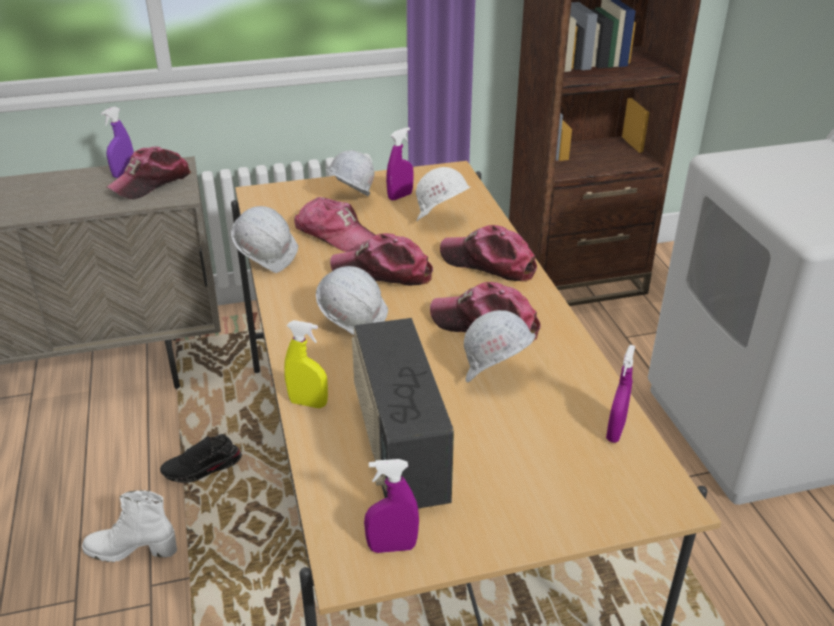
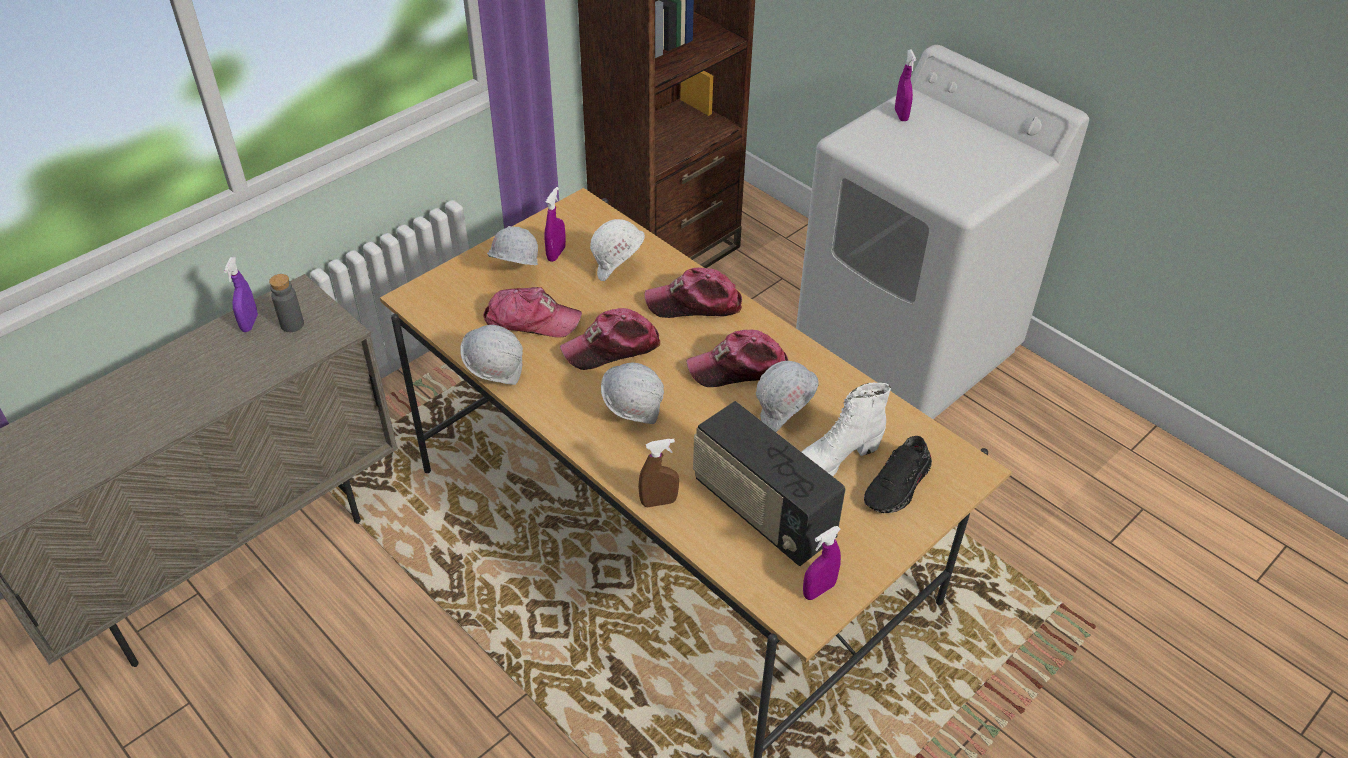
camera: 30 degrees left, 10 degrees up
white boot [82,490,177,562] -> white boot moved to [802,383,891,476]
cap [106,147,191,199] -> grey bottle [269,274,304,332]
black shoe [160,434,242,483] -> black shoe moved to [864,436,932,513]
yellow spray bottle [284,320,328,408] -> brown spray bottle [638,439,679,507]
purple spray bottle [606,345,635,443] -> purple spray bottle moved to [895,49,916,121]

